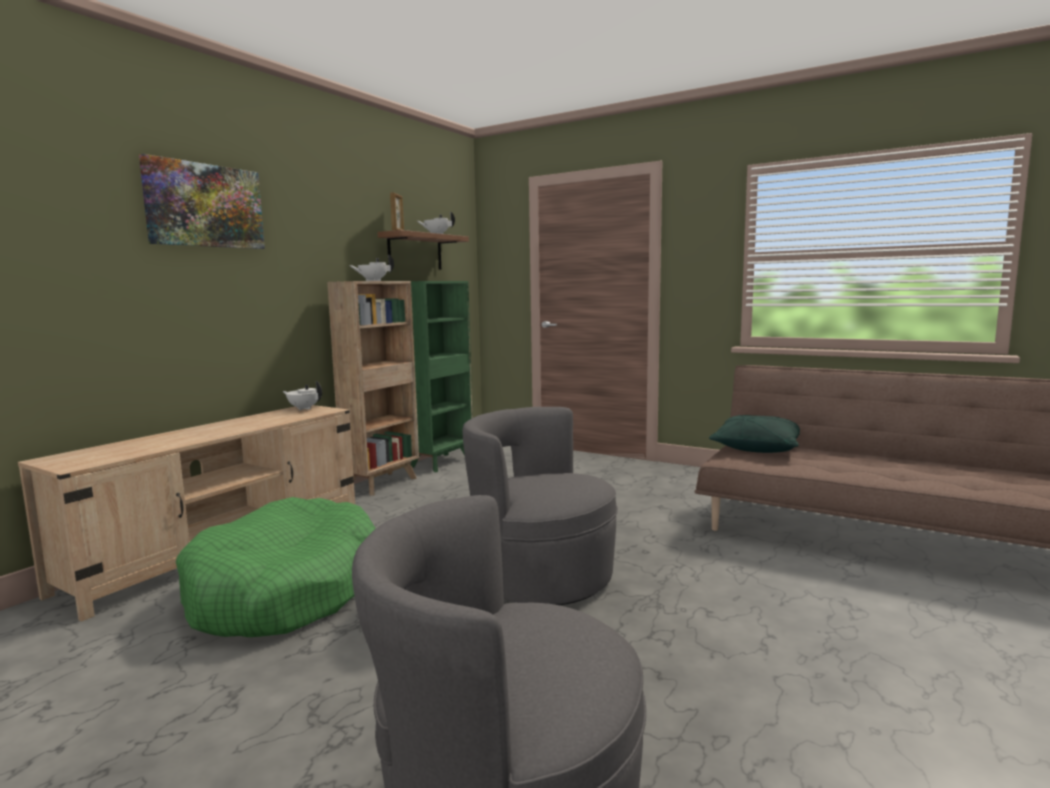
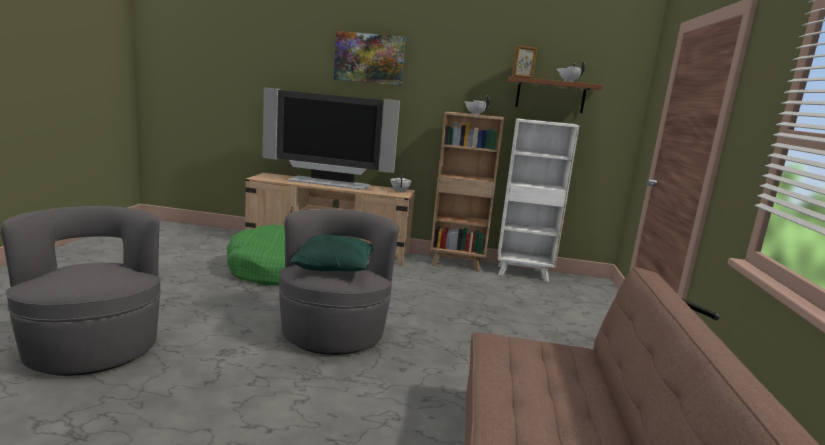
camera: 65 degrees right, 5 degrees up
green bookcase [411,281,473,472] -> white bookcase [498,118,579,282]
green pillow [709,415,800,453] -> green pillow moved to [290,235,373,271]
none -> television [262,88,400,190]

